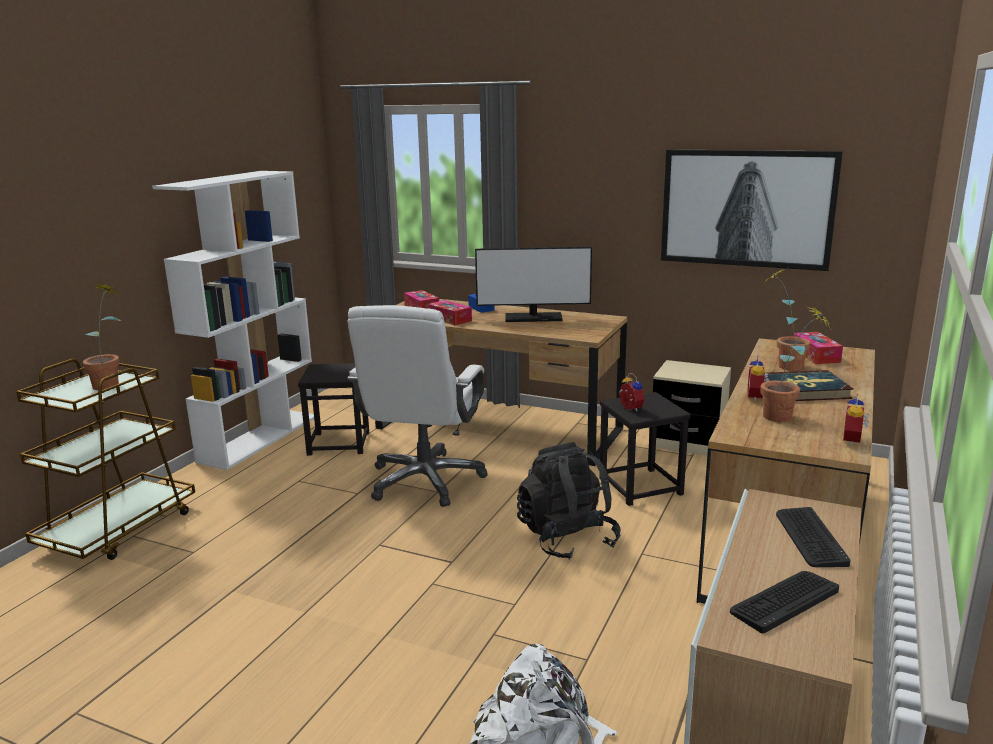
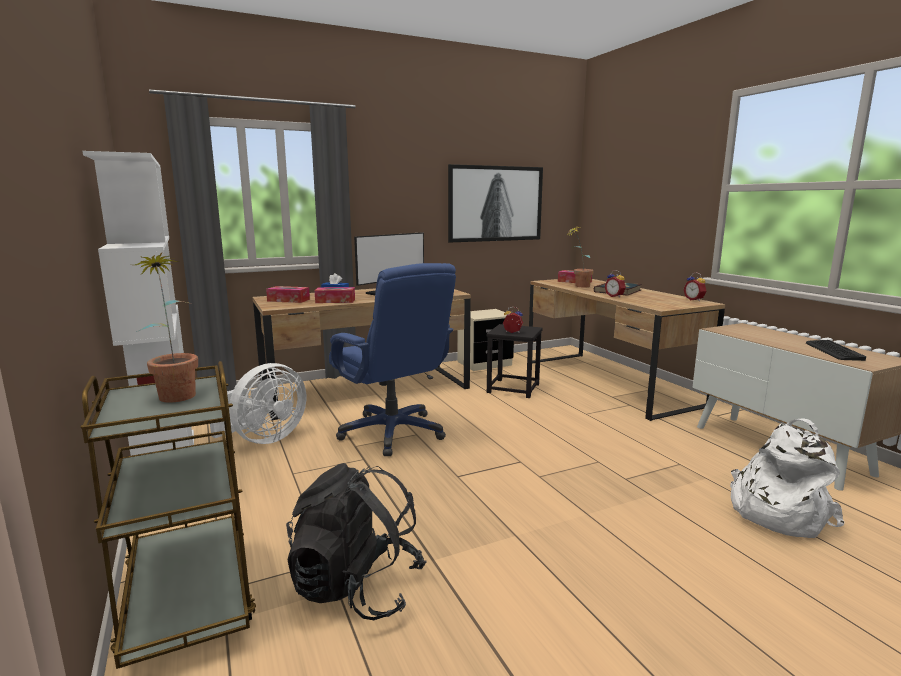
camera: 50 degrees left, 5 degrees down
black stool [298,363,369,456] -> white fan [210,363,306,444]
white office chair [347,305,488,507] -> blue office chair [329,263,456,456]
black backpack [517,442,621,559] -> black backpack moved to [286,463,427,620]
potted plant [761,306,831,422] -> none
keyboard [776,507,850,567] -> none

